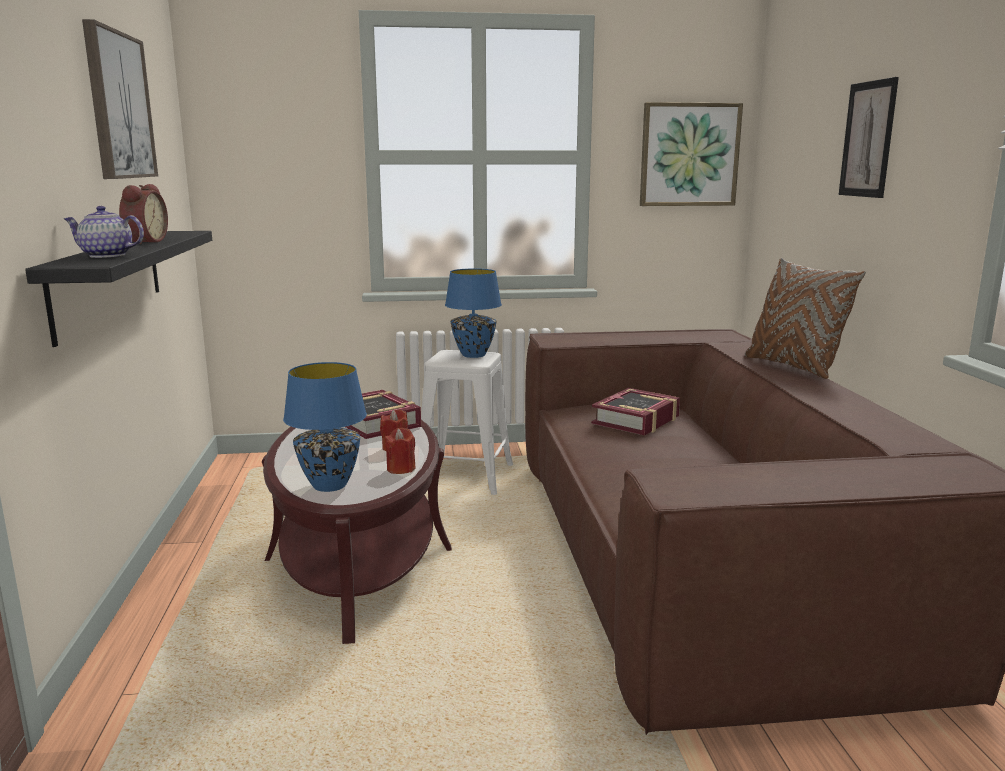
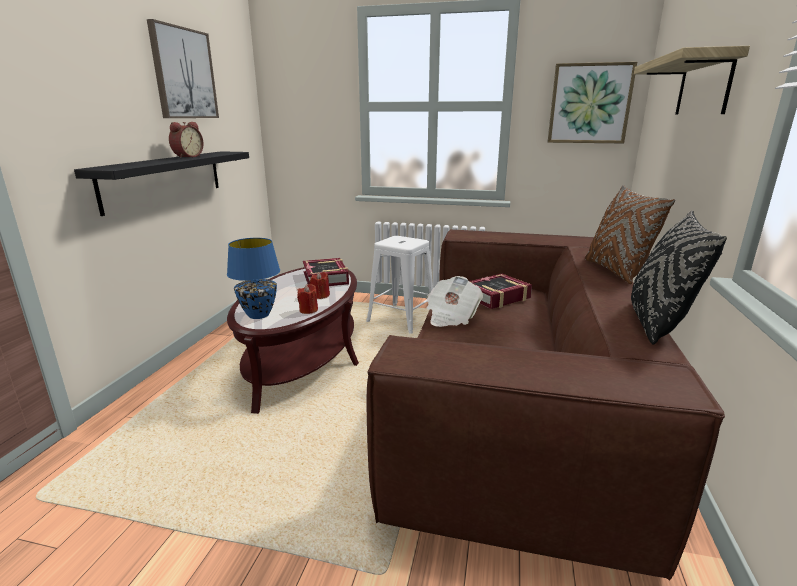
camera: 20 degrees right, 5 degrees up
teapot [64,206,144,258] -> none
blue table lamp [445,268,502,358] -> none
picture [839,77,899,198] -> shelf [634,46,750,115]
none -> newspaper [426,276,483,327]
none -> black pillow [631,210,727,345]

